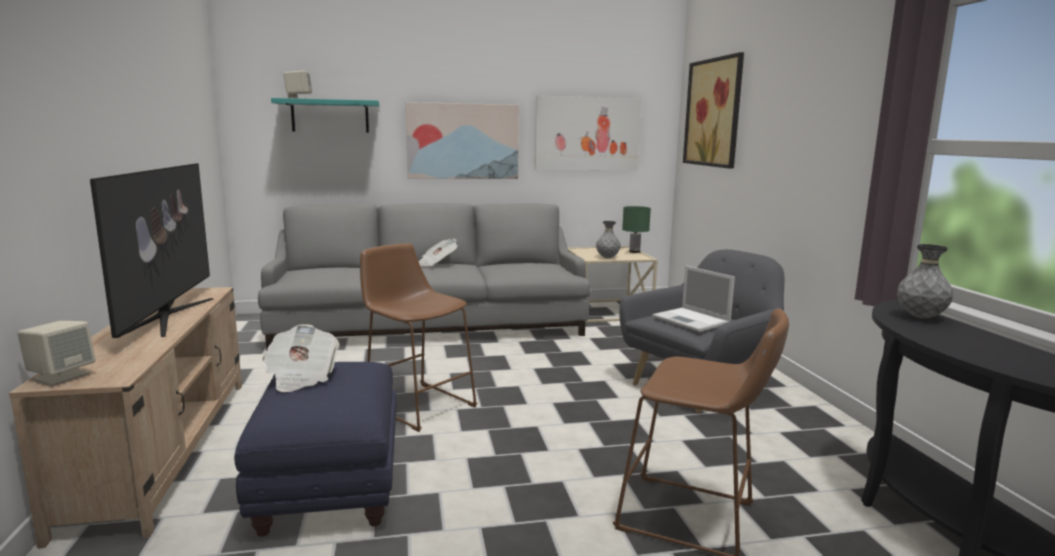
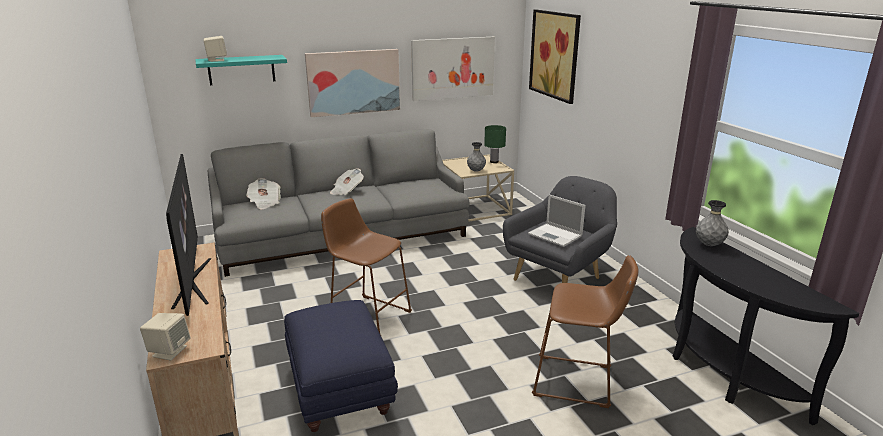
camera: 10 degrees left, 10 degrees up
newspaper [262,324,340,392] -> newspaper moved to [246,178,281,210]

